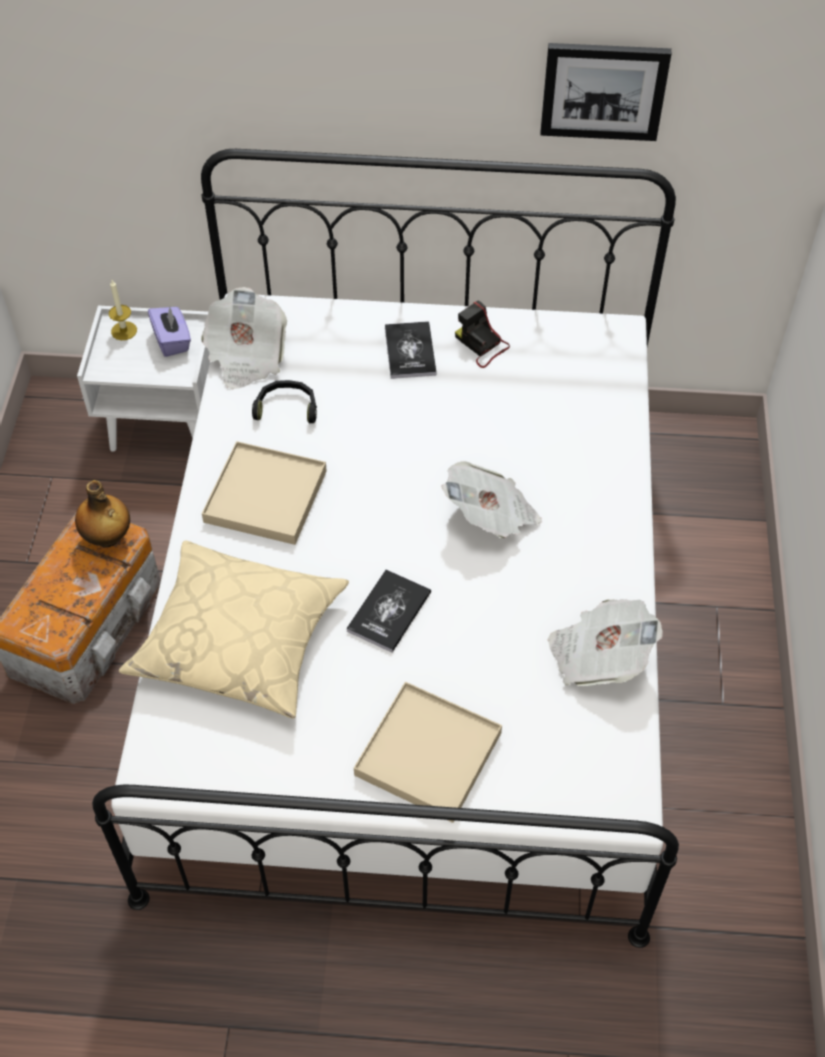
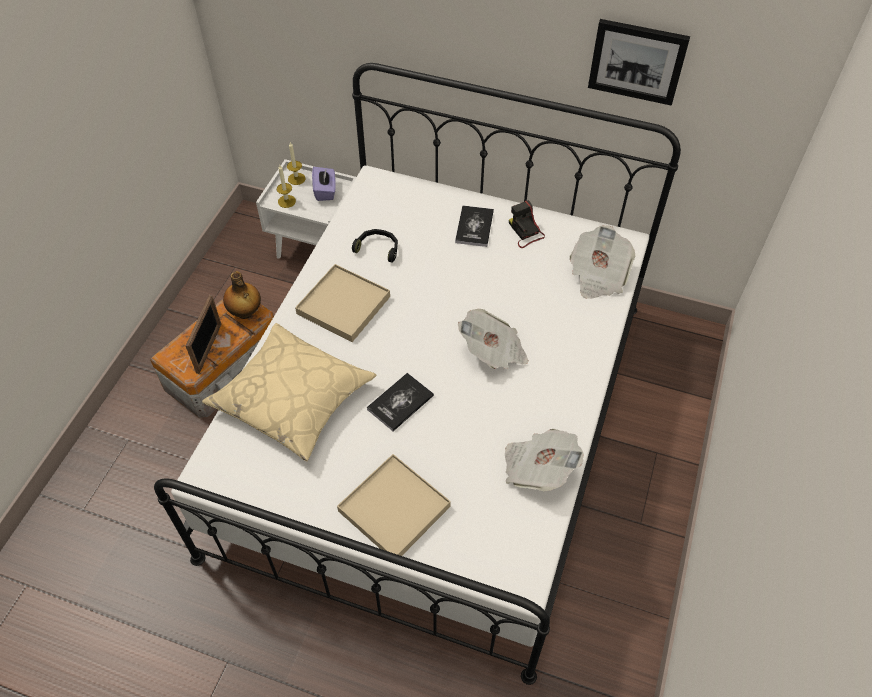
camera: 15 degrees right, 0 degrees up
newspaper [201,287,287,389] -> newspaper moved to [569,225,636,299]
none -> picture frame [186,295,221,374]
none -> candle [277,166,296,208]

